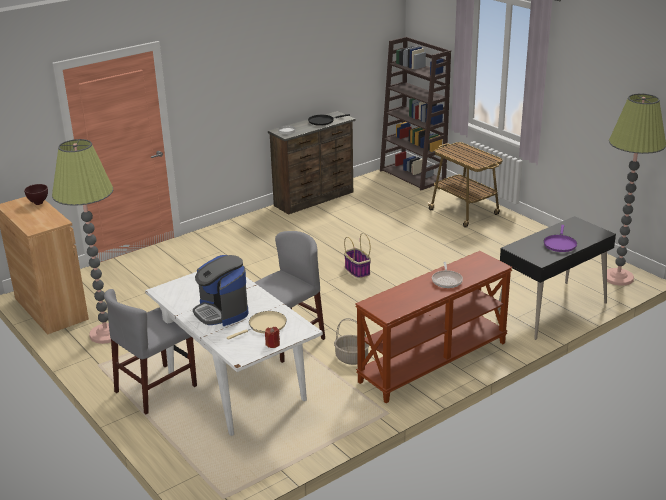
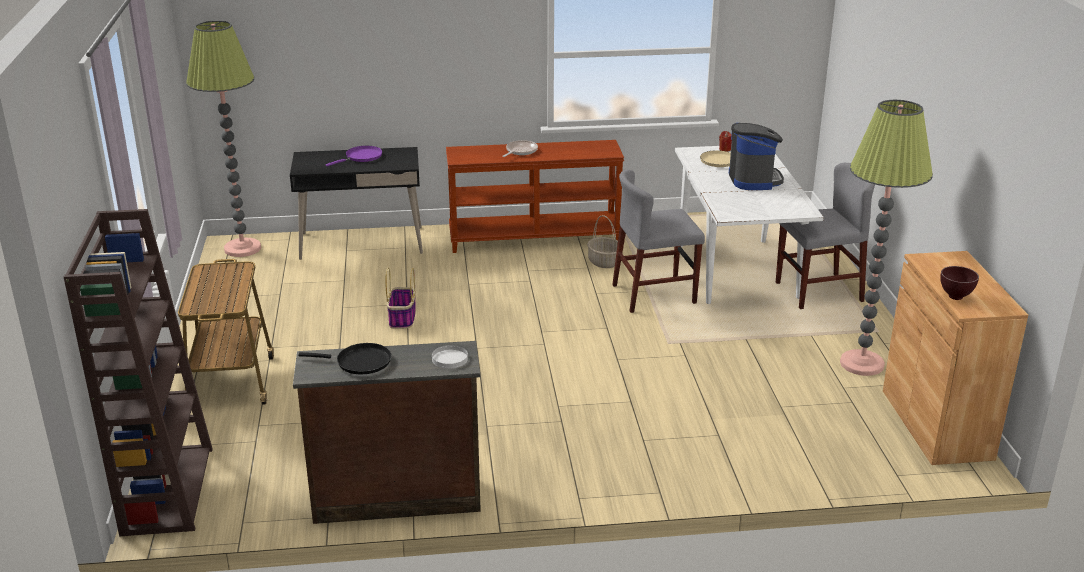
camera: 150 degrees left, 0 degrees up
basket [344,233,371,278] -> basket moved to [385,267,416,329]

